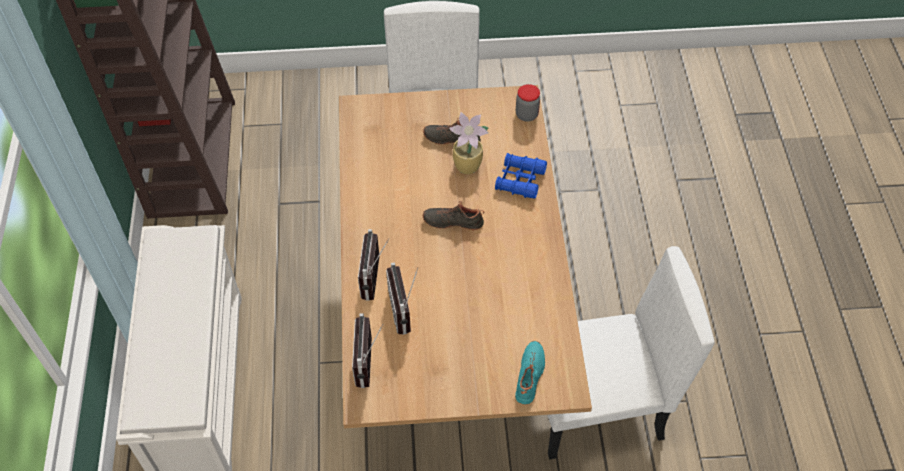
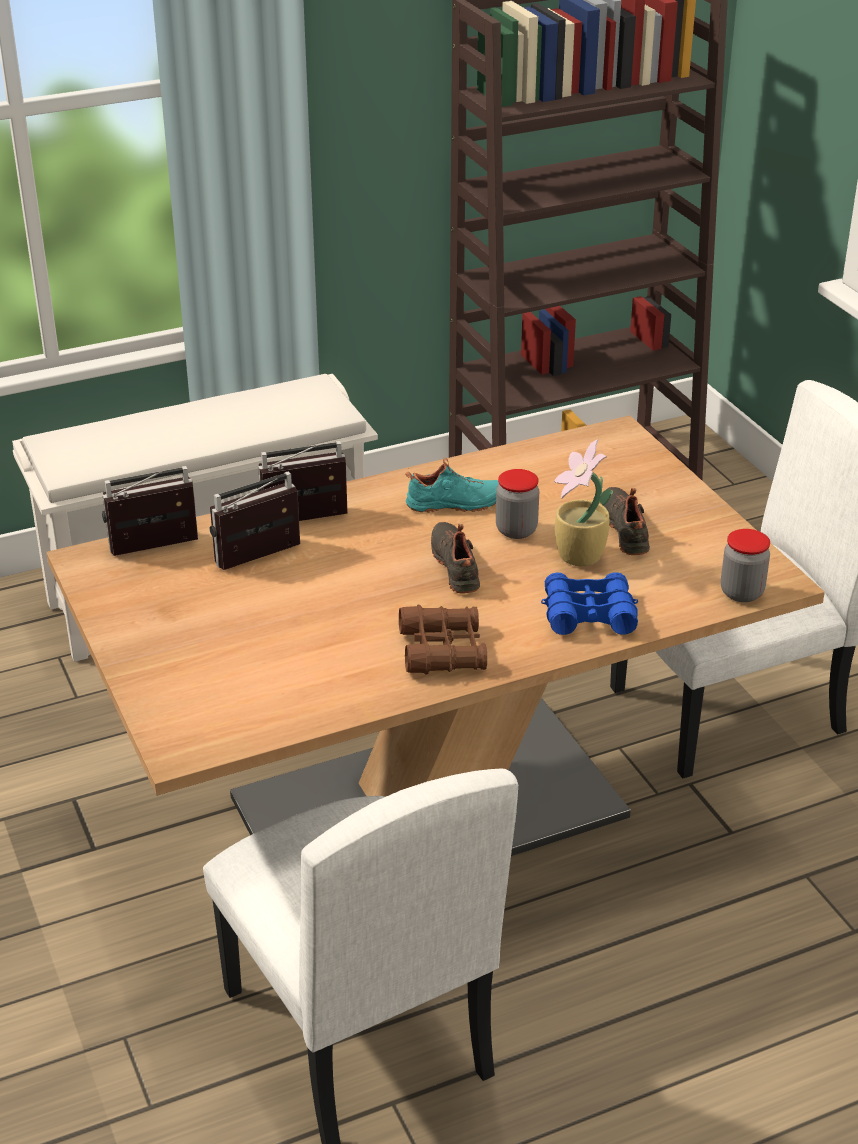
camera: 70 degrees right, 20 degrees down
turquoise shoe [515,341,545,405] -> turquoise shoe moved to [405,458,499,513]
none -> brown binoculars [399,605,487,674]
none -> jar [496,469,539,539]

